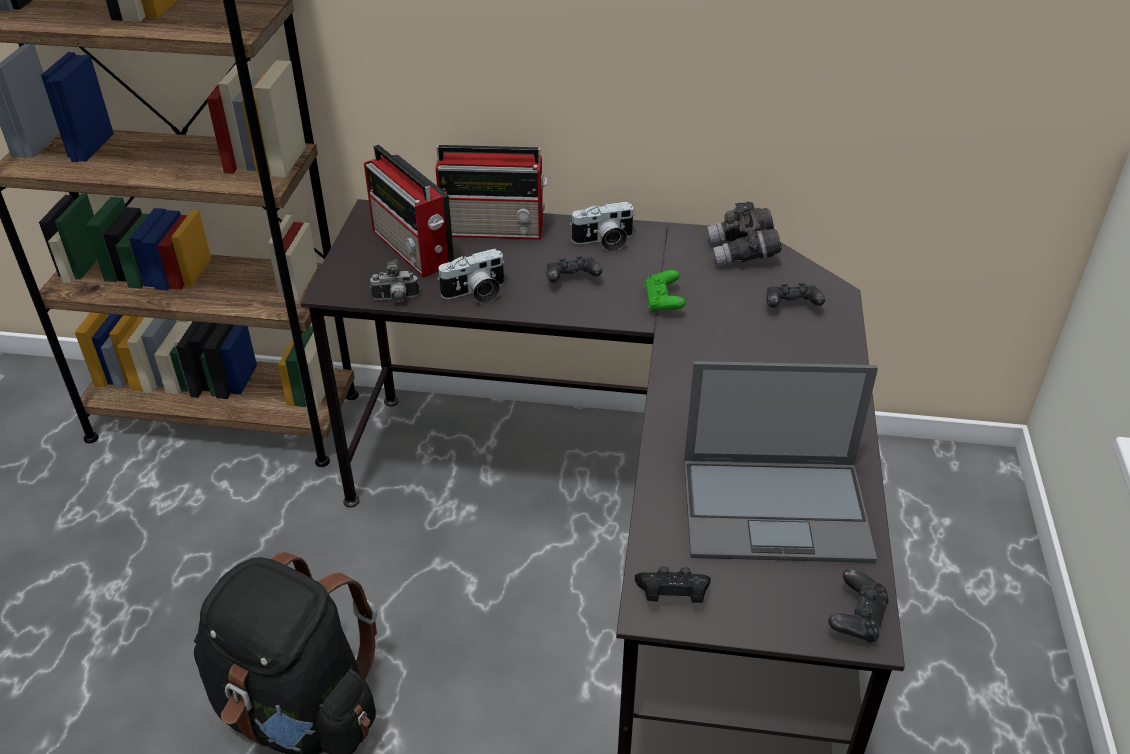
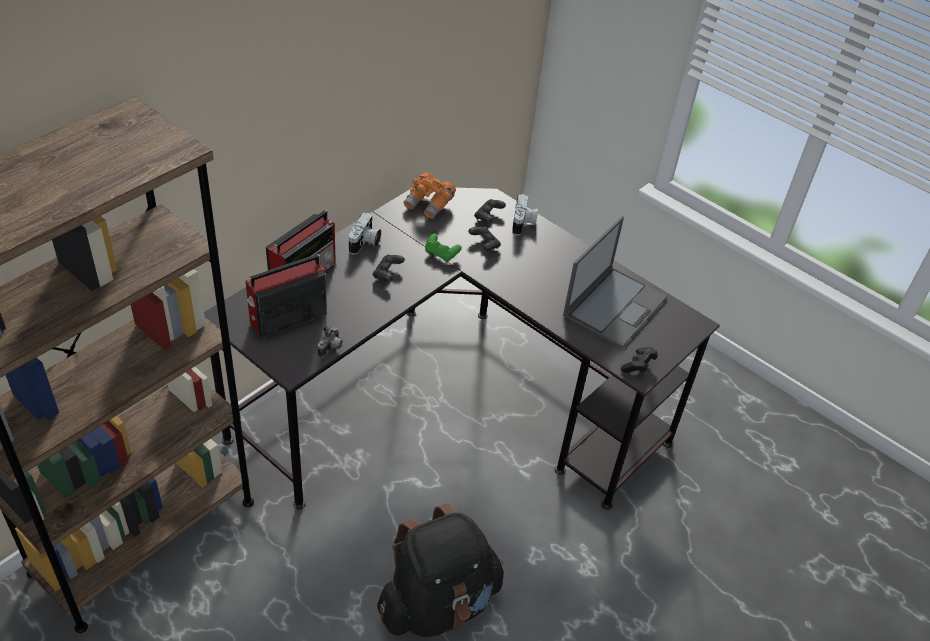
camera: 60 degrees left, 5 degrees up
radio [364,144,454,278] -> radio turned 150 degrees clockwise [245,254,327,338]
camera [437,249,505,303] -> camera moved to [512,194,538,235]
grey binoculars [707,202,782,266] -> orange binoculars [403,172,456,219]
black game controller [828,569,889,643] -> black game controller moved to [468,226,501,251]

